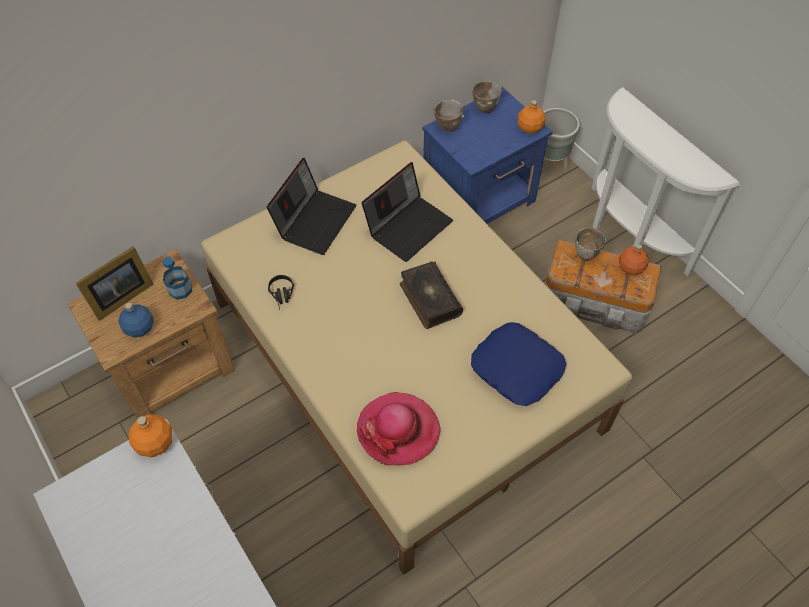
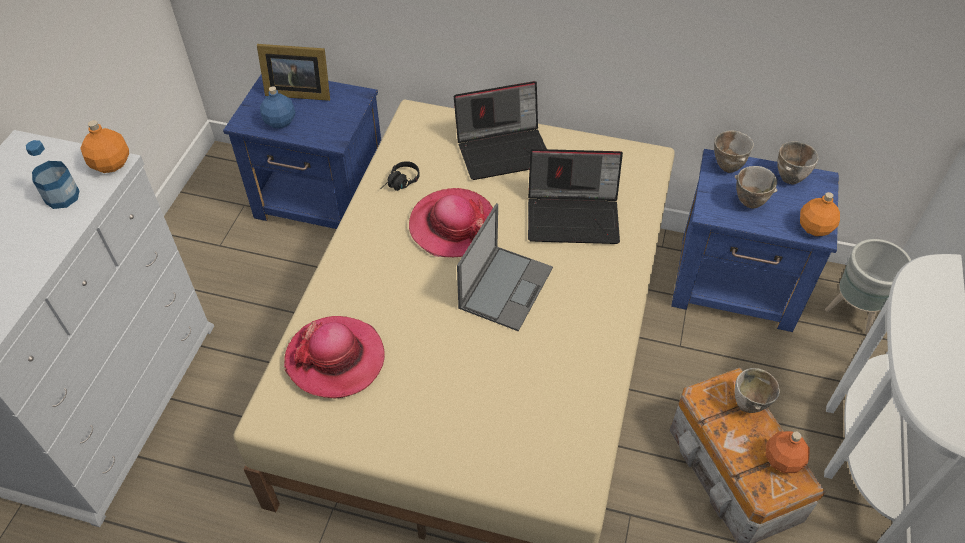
camera: 50 degrees right, 5 degrees down
brown nightstand [67,249,235,419] -> blue nightstand [223,75,381,229]
bottle [163,257,192,300] -> bottle moved to [26,140,80,209]
book [400,261,463,329] -> laptop [457,203,553,331]
blue pillow [471,322,566,406] -> none
none -> hat [409,188,493,257]
none -> bowl [735,166,778,209]

